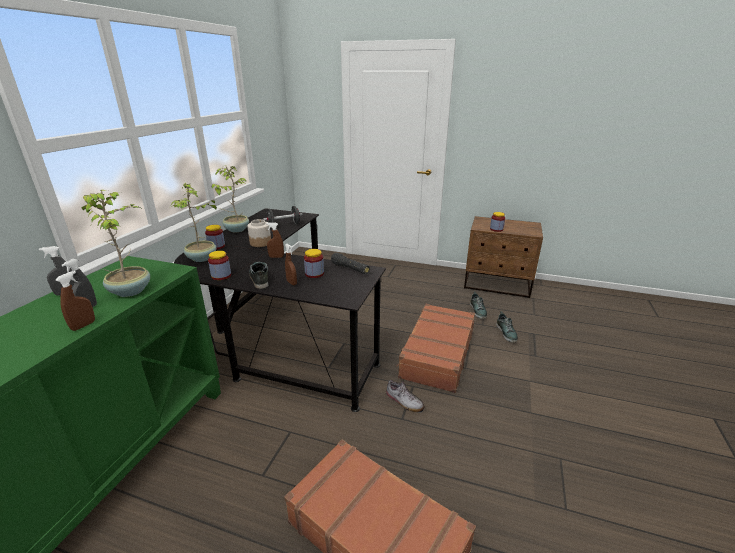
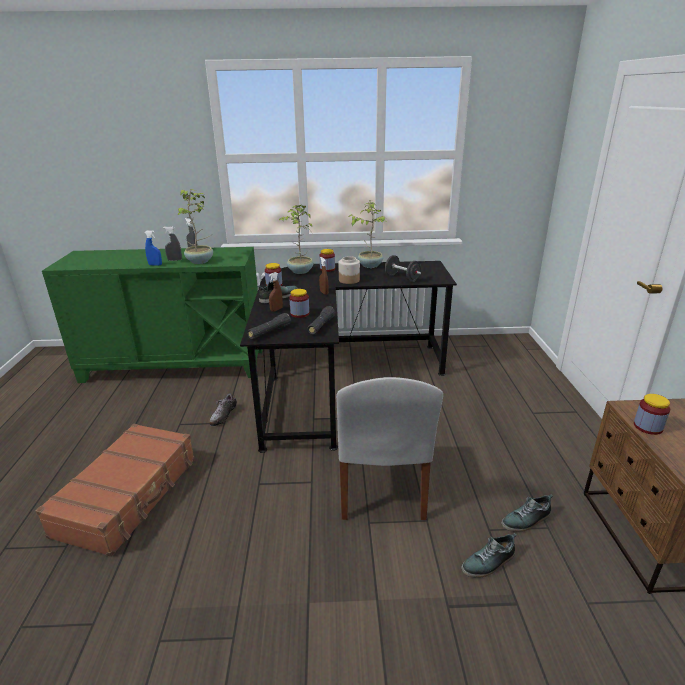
camera: 70 degrees right, 0 degrees up
brown spray bottle [56,271,95,331] -> blue spray bottle [144,231,162,266]
shoe [386,380,424,413] -> shoe moved to [210,394,237,426]
brown suitcase [396,304,475,393] -> white chair [336,377,443,520]
none -> black flashlight [247,313,291,339]

